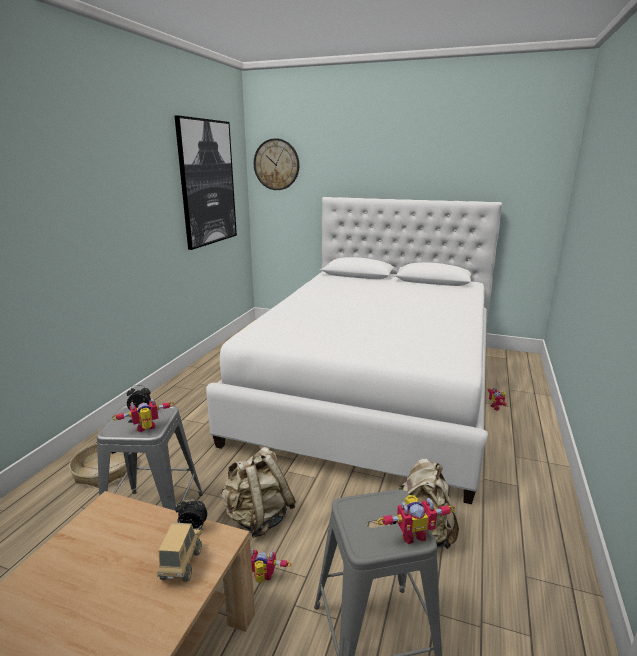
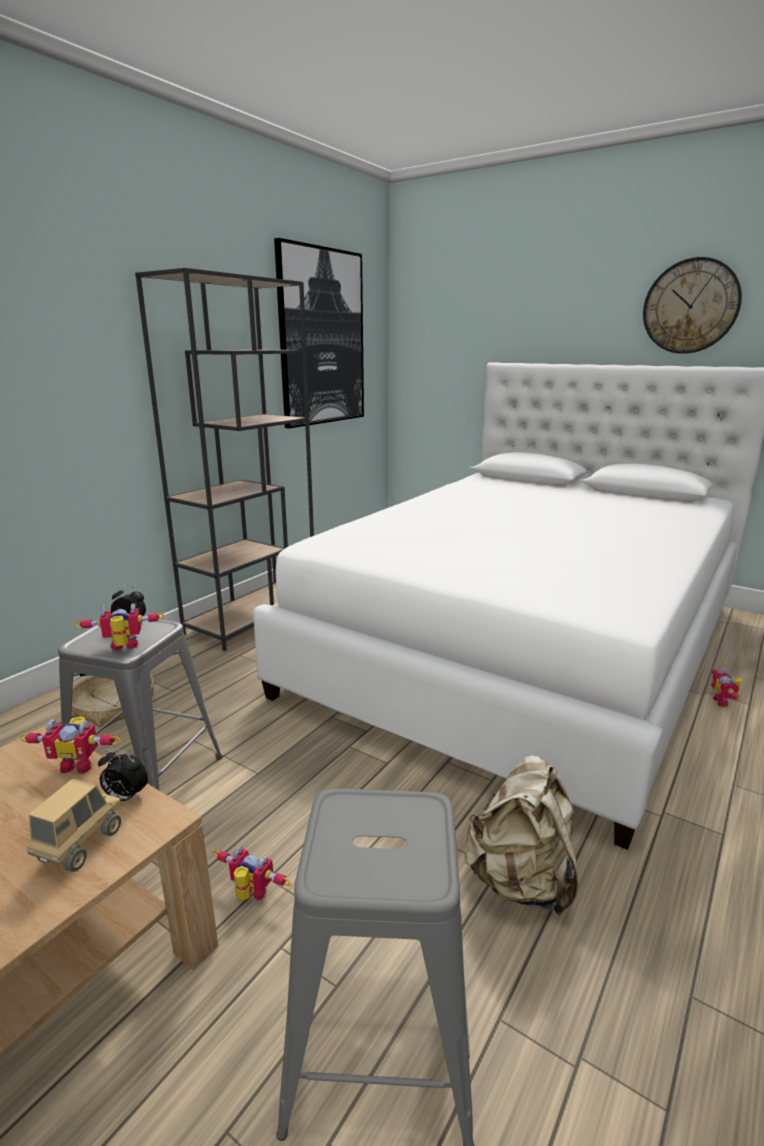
camera: 15 degrees right, 0 degrees up
beige backpack [221,447,296,538] -> none
wall clock [254,138,299,190] -> wall clock moved to [643,257,742,354]
toy robot [377,495,455,544] -> toy robot moved to [20,716,121,774]
none -> bookcase [135,268,314,651]

